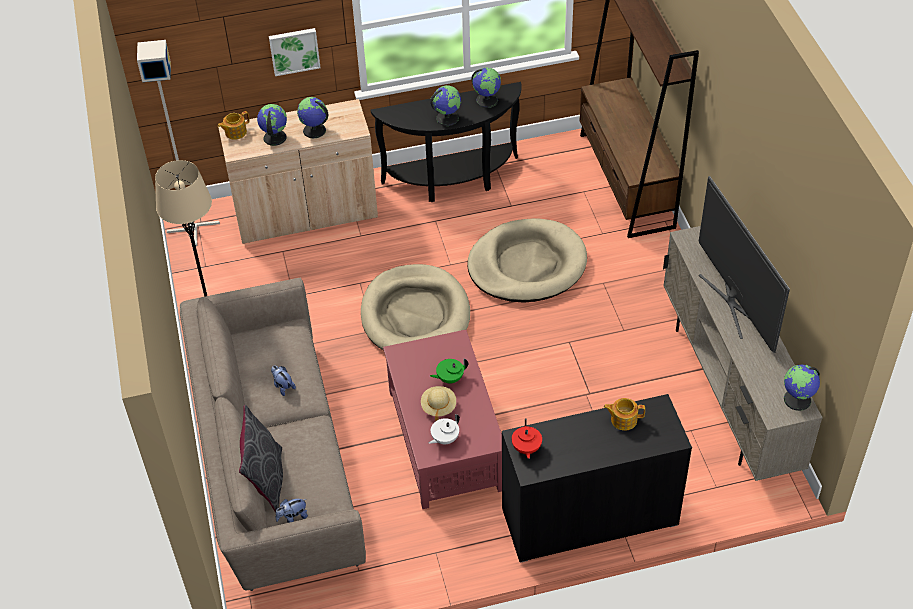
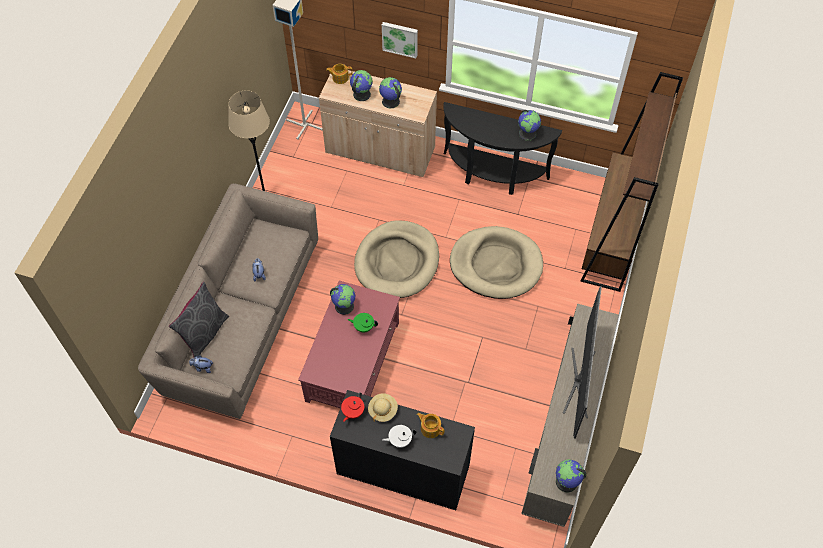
camera: 30 degrees right, 10 degrees up
beige hat [421,386,456,421] -> beige hat moved to [368,393,398,422]
white teapot [429,414,460,445] -> white teapot moved to [382,425,416,448]
globe [430,85,461,126] -> globe moved to [330,284,355,315]

